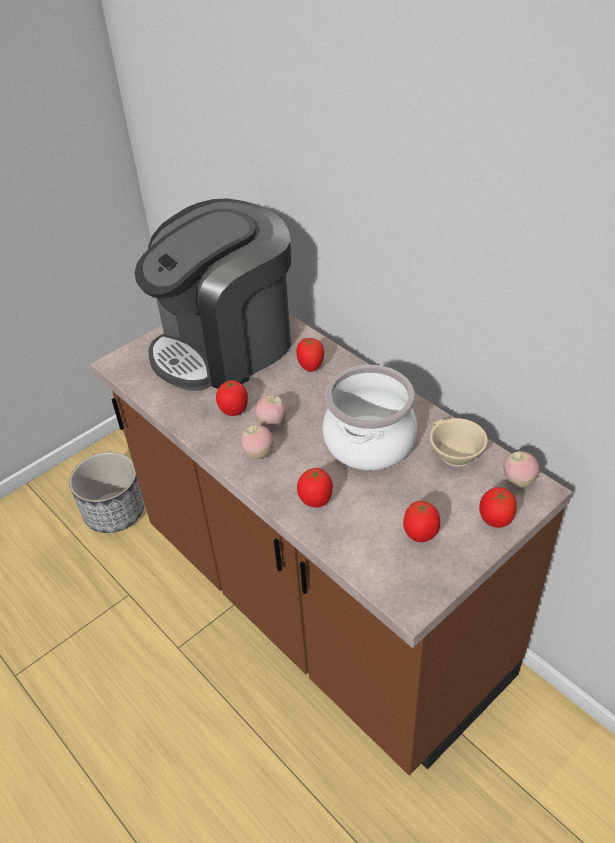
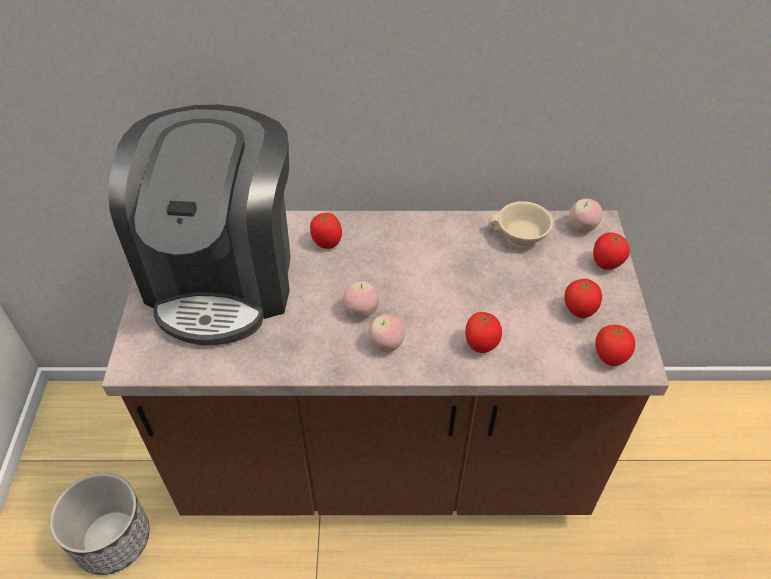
camera: 50 degrees left, 5 degrees up
tomato [216,380,248,416] -> tomato moved to [596,325,635,366]
cooking pot [323,365,417,470] -> none

